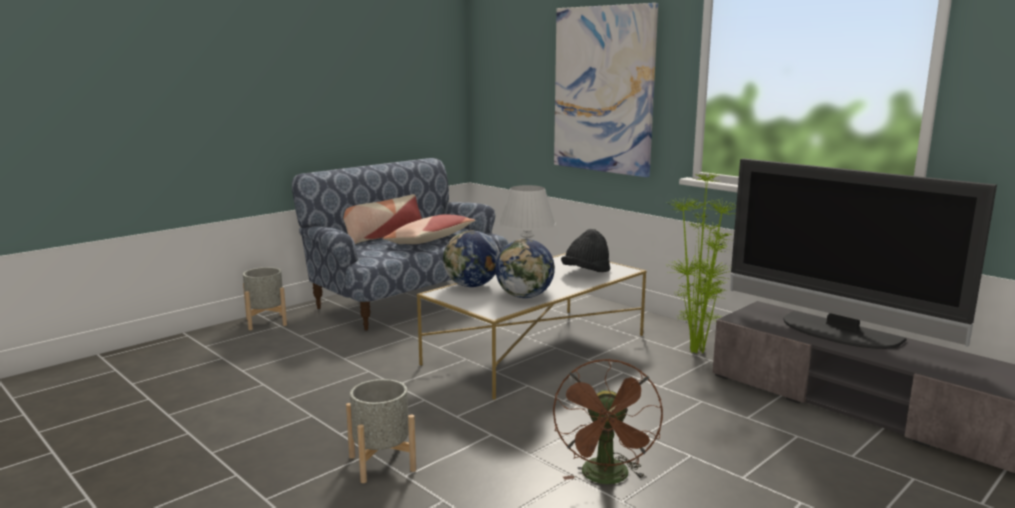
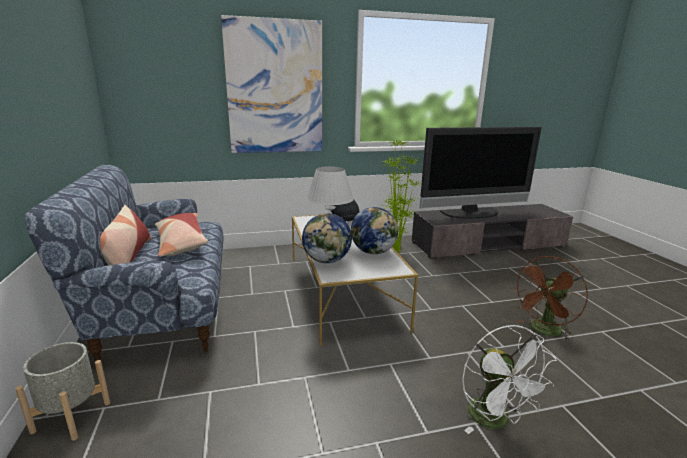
camera: 60 degrees left, 5 degrees up
grey planter [346,379,416,483] -> white fan [462,325,557,434]
brown fan [553,359,663,484] -> brown fan turned 105 degrees clockwise [512,256,588,341]

